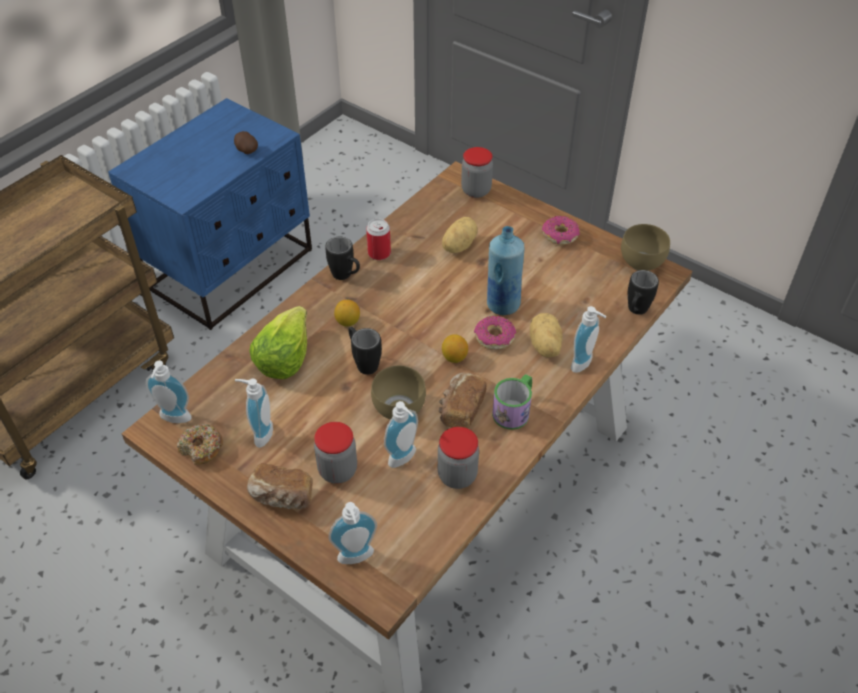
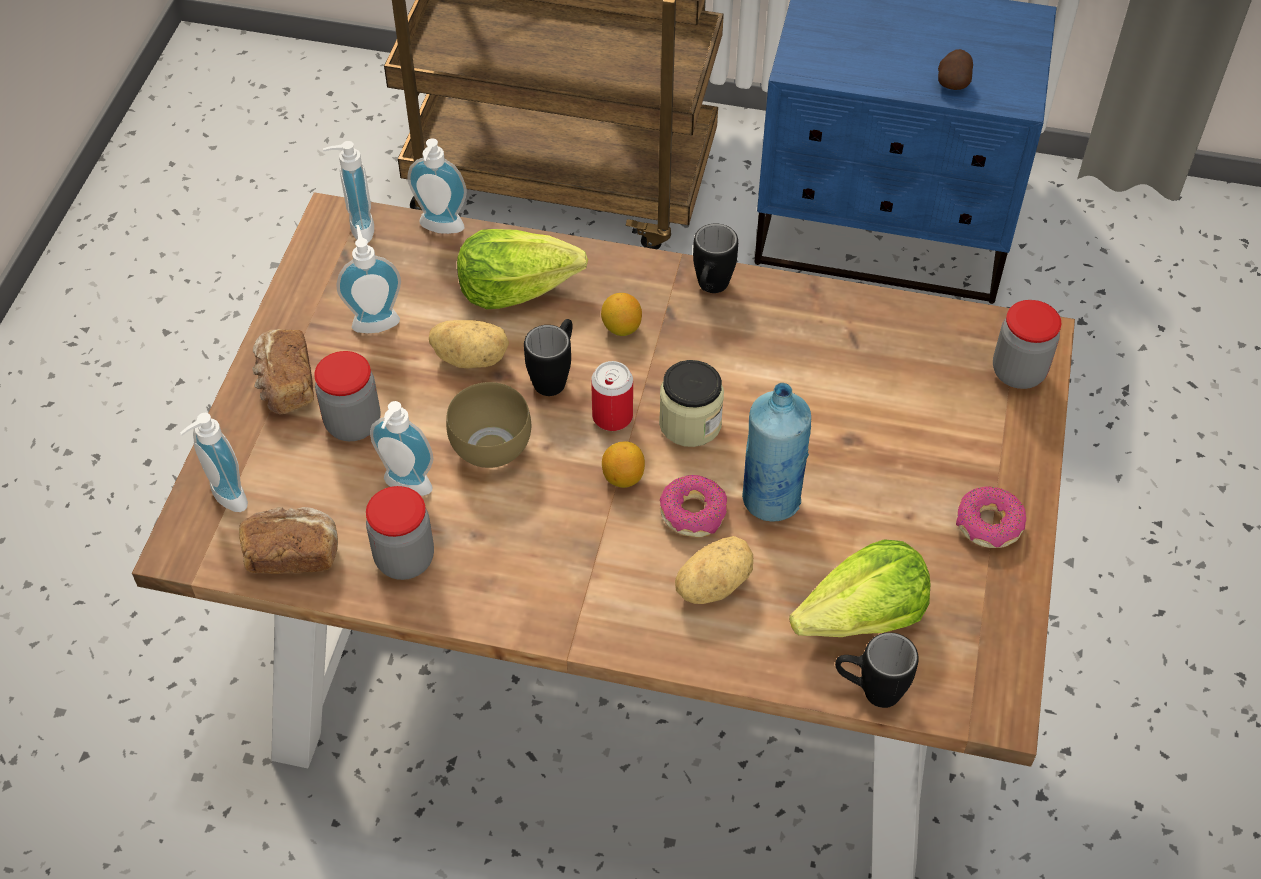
camera: 65 degrees right, 5 degrees up
donut [177,424,223,465] -> none
can [366,218,391,260] -> can moved to [591,361,633,431]
bread [439,372,487,428] -> bread moved to [239,507,338,574]
potato [442,217,478,253] -> potato moved to [429,320,509,368]
mug [492,374,532,430] -> none
soap dispenser [571,306,607,373] -> soap dispenser moved to [408,138,467,234]
brown bowl [621,224,670,271] -> none
none -> jar [659,360,724,447]
none -> lettuce [789,539,930,637]

